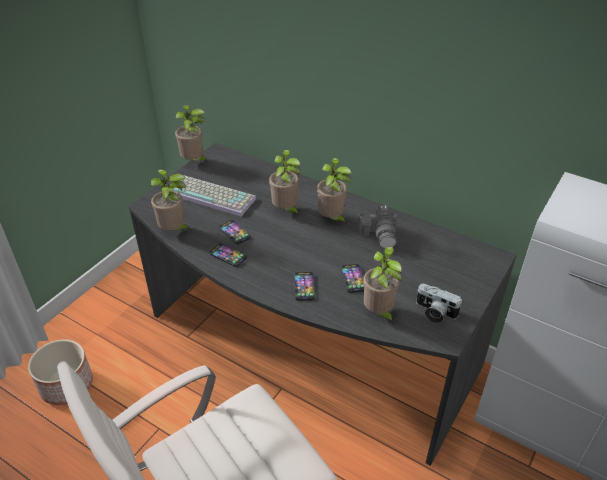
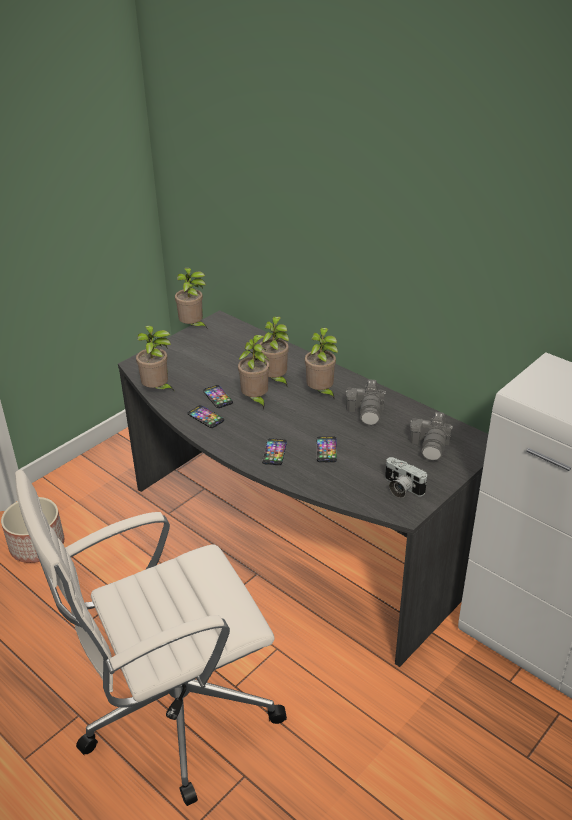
camera: 10 degrees right, 5 degrees down
keyboard [172,175,256,216] -> none
potted plant [363,247,402,325] -> potted plant moved to [238,335,270,410]
none -> camera [409,412,453,461]

